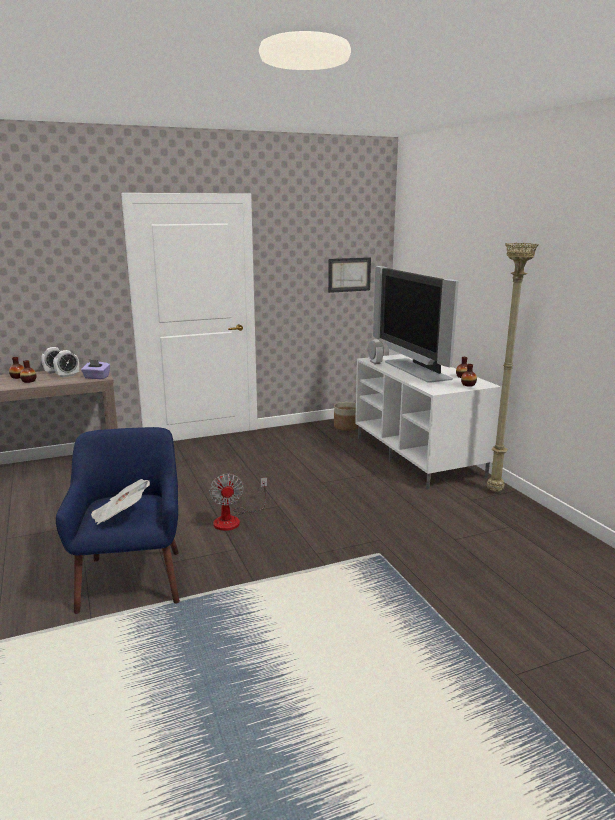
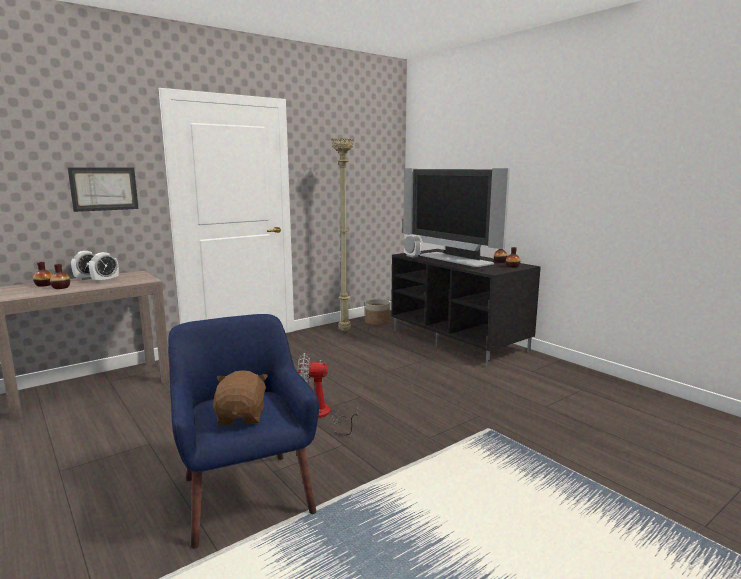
camera: 15 degrees left, 5 degrees down
purple tissue box [81,359,110,379] -> none
newspaper [91,479,150,525] -> brown plush toy [213,370,268,425]
fan [209,474,267,531] -> fan turned 120 degrees clockwise [298,353,358,435]
picture [328,257,371,293] -> picture moved to [68,168,139,212]
white tv stand [355,354,501,490] -> black tv stand [391,249,541,367]
beige floor lamp [487,242,539,492] -> beige floor lamp moved to [332,138,354,331]

